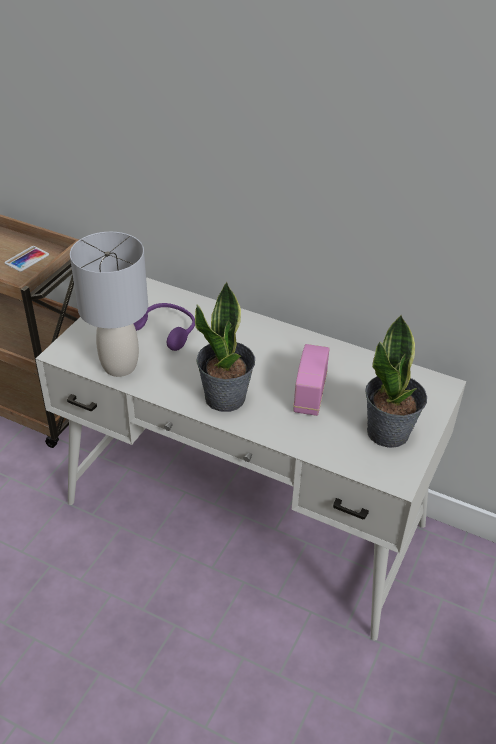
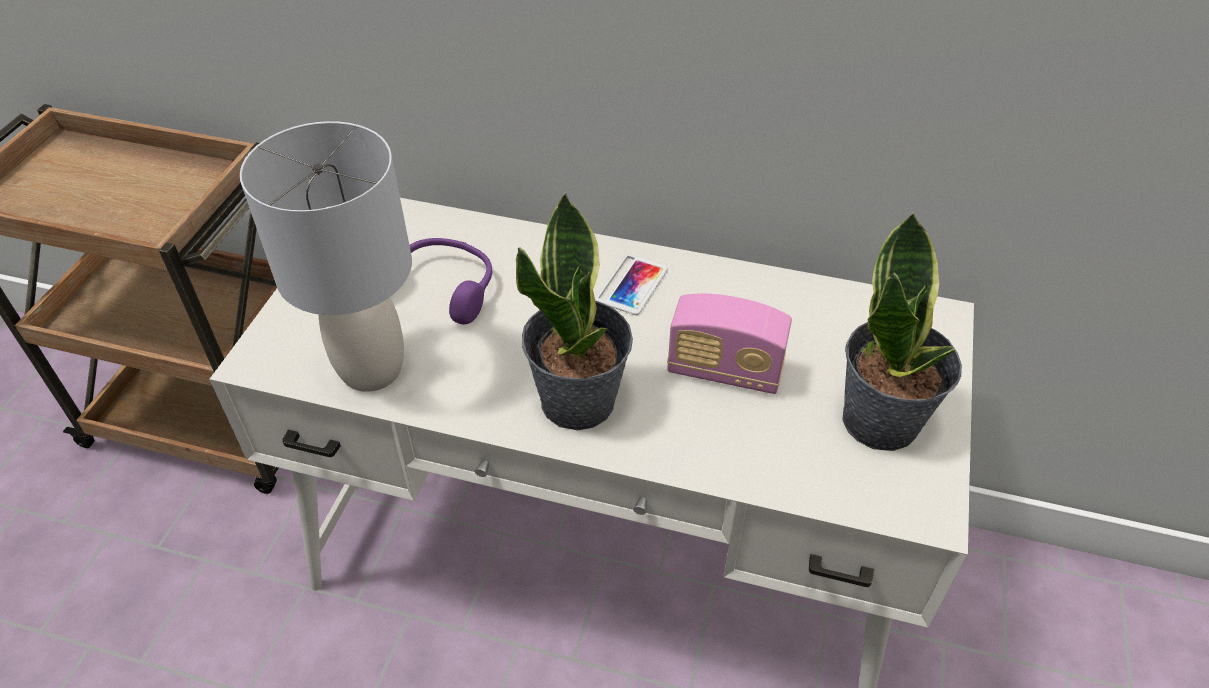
camera: 10 degrees left, 5 degrees up
phone [5,246,49,272] -> phone moved to [595,254,668,315]
radio [293,344,330,416] -> radio turned 75 degrees counterclockwise [667,294,792,394]

